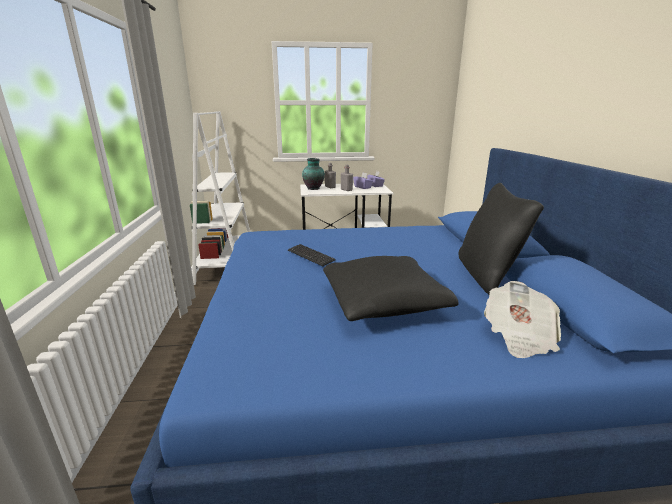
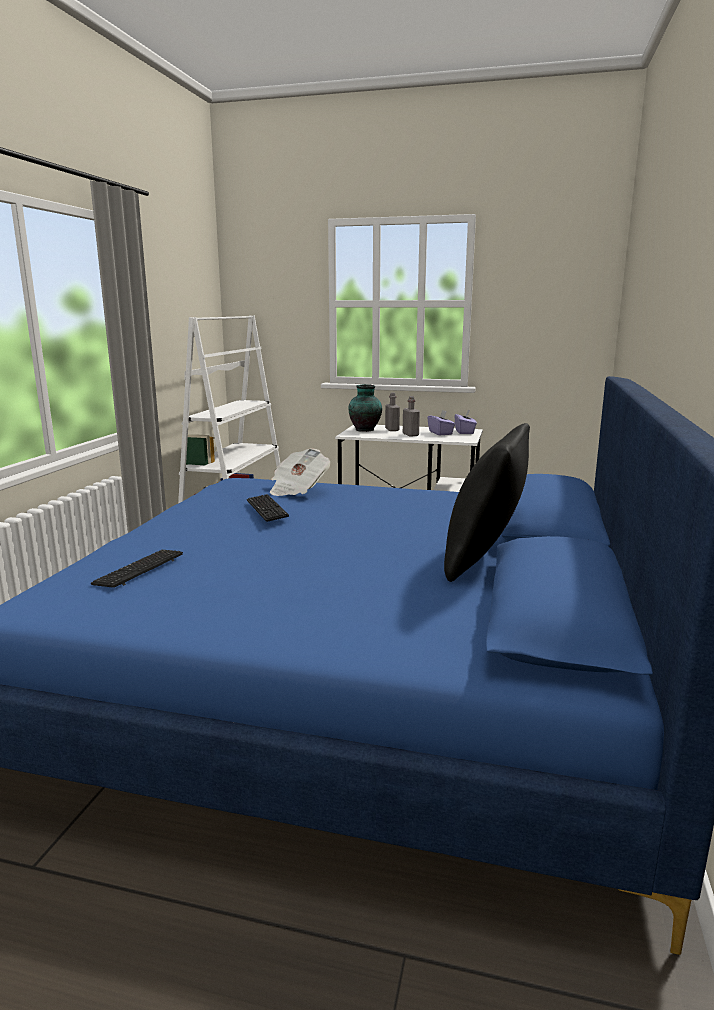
camera: 20 degrees right, 5 degrees down
black pillow [323,256,459,321] -> none
newspaper [484,281,561,358] -> newspaper moved to [270,448,330,496]
none -> keyboard [91,550,183,588]

